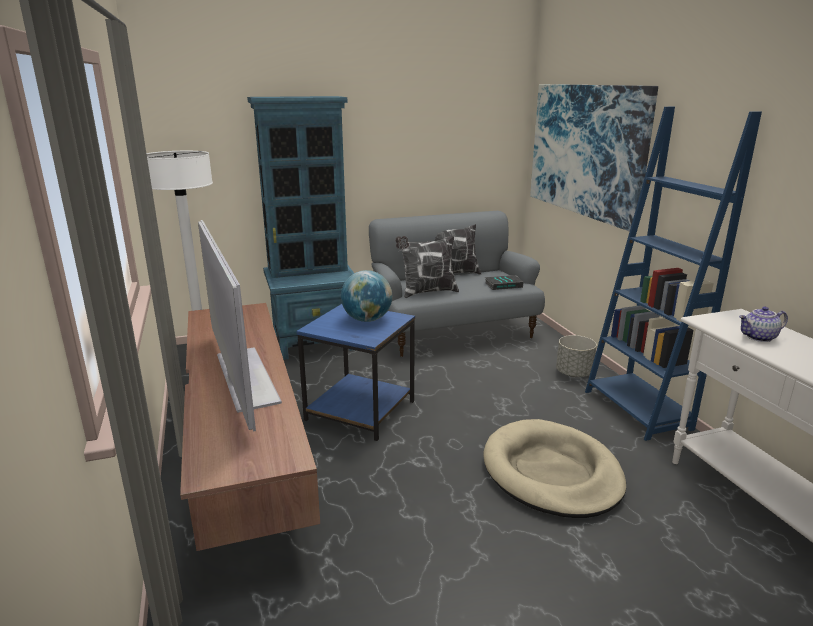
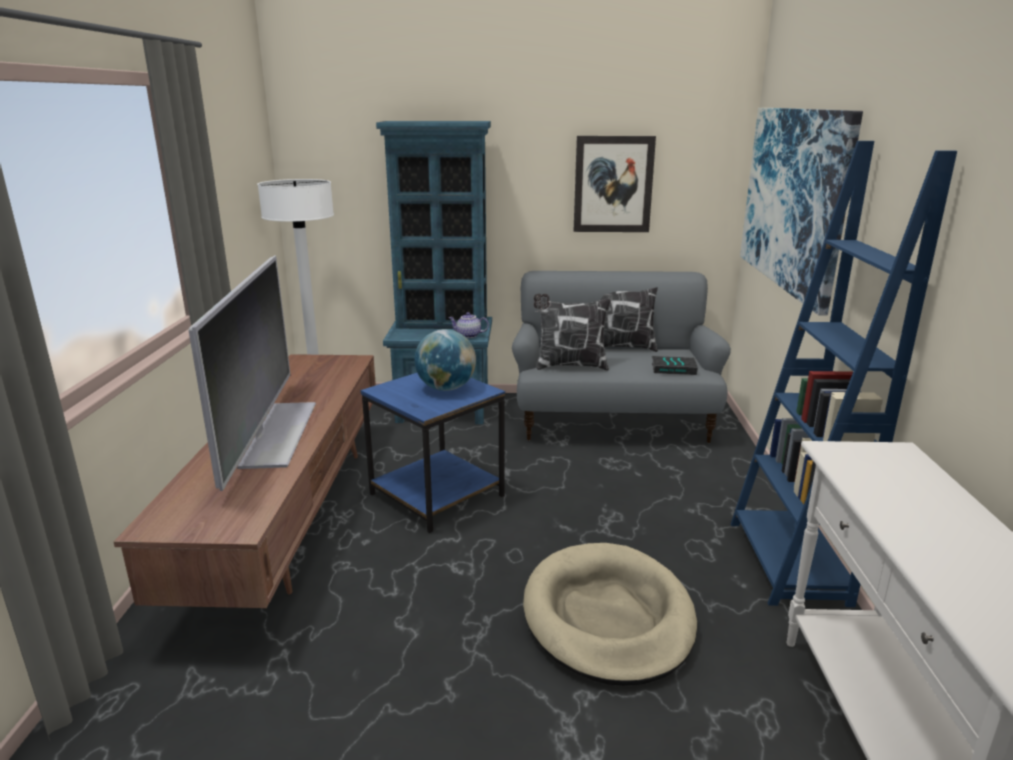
camera: 20 degrees right, 0 degrees up
grey planter [556,335,597,377] -> none
teapot [739,307,788,342] -> teapot moved to [449,312,489,338]
none -> picture [574,136,656,232]

